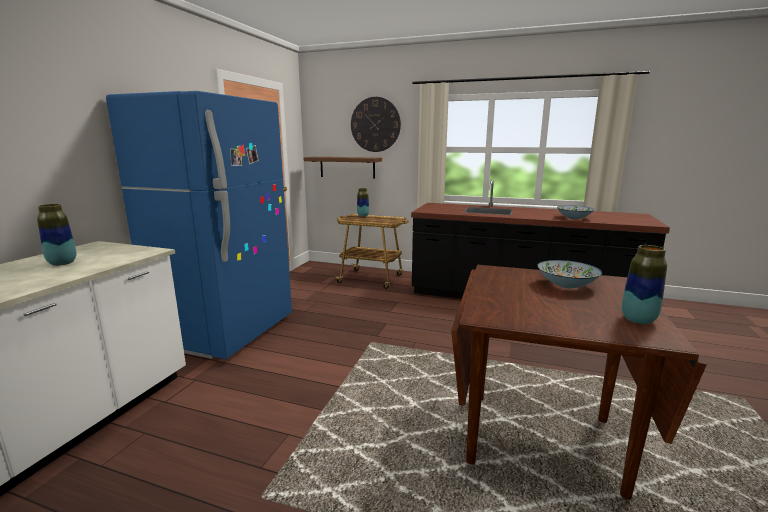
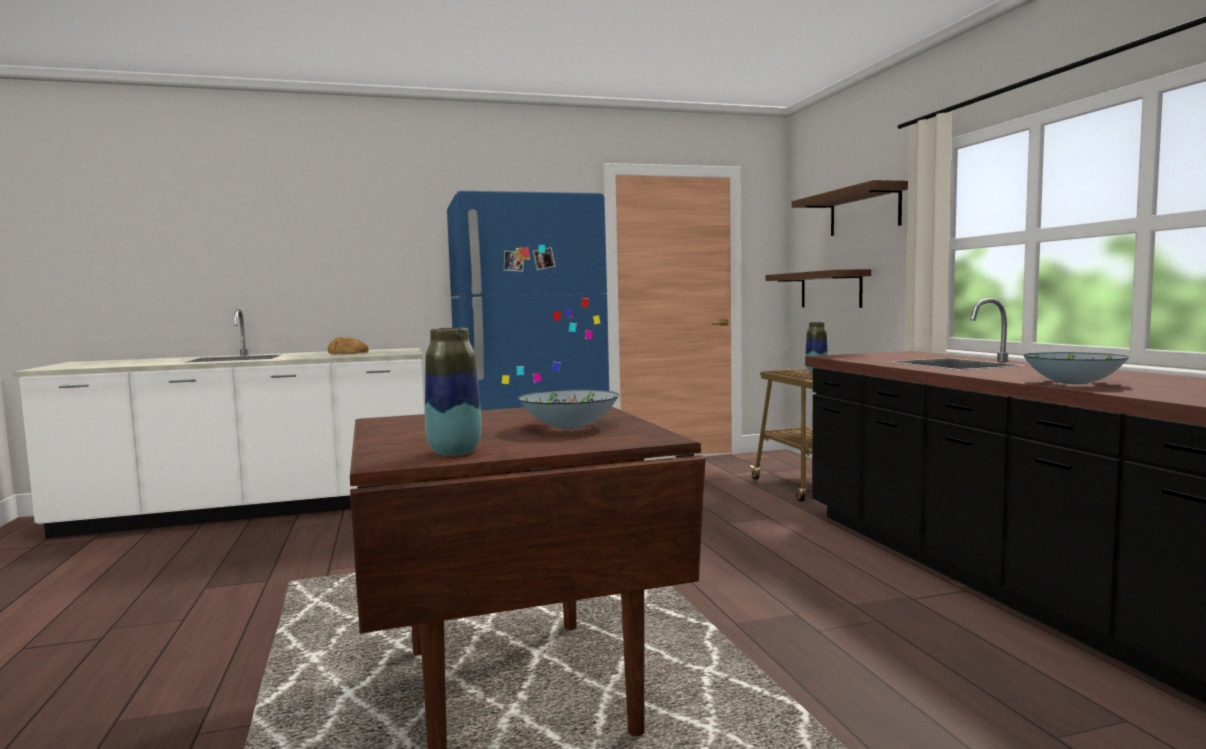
camera: 55 degrees right, 10 degrees down
vase [37,204,77,266] -> bread [327,337,368,354]
wall clock [351,97,401,152] -> brown shelf [792,180,908,236]

